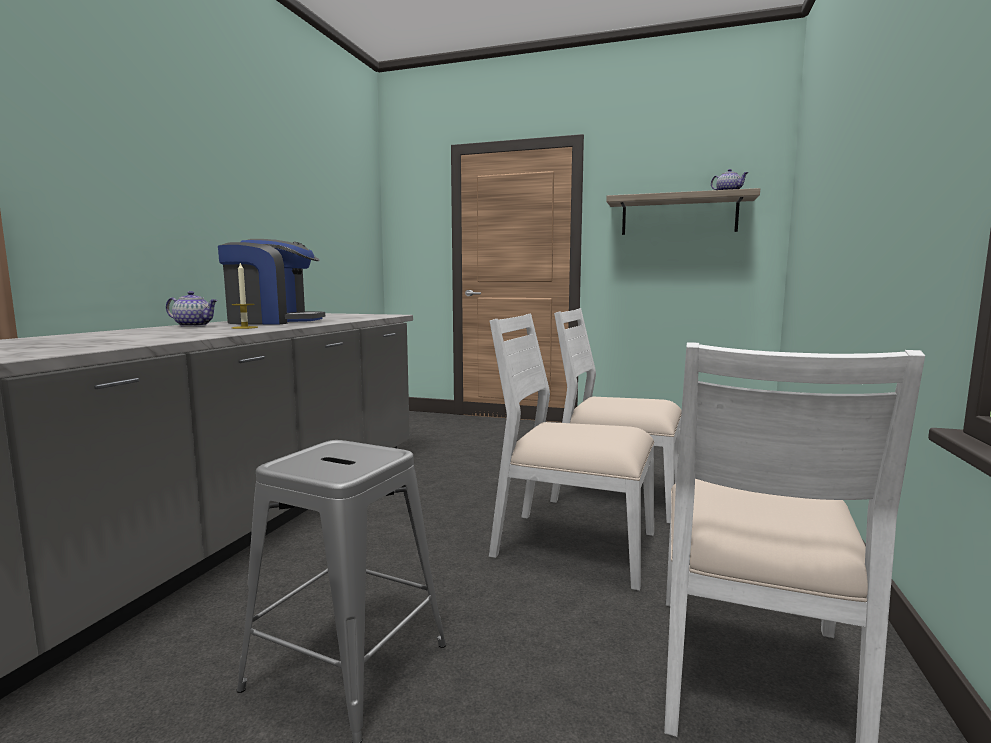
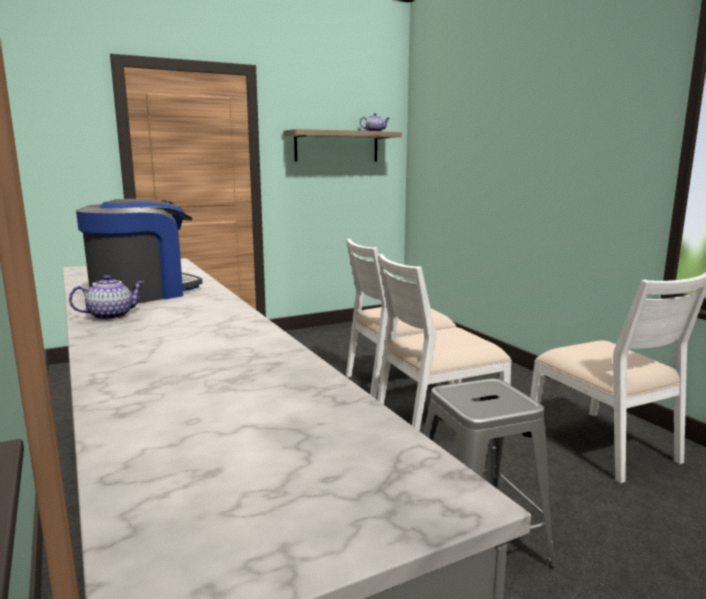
camera: 45 degrees left, 5 degrees up
candle [232,263,258,329] -> none

